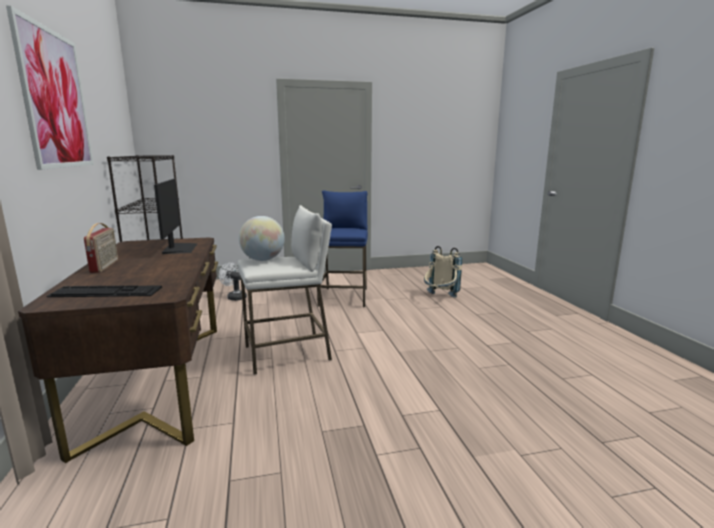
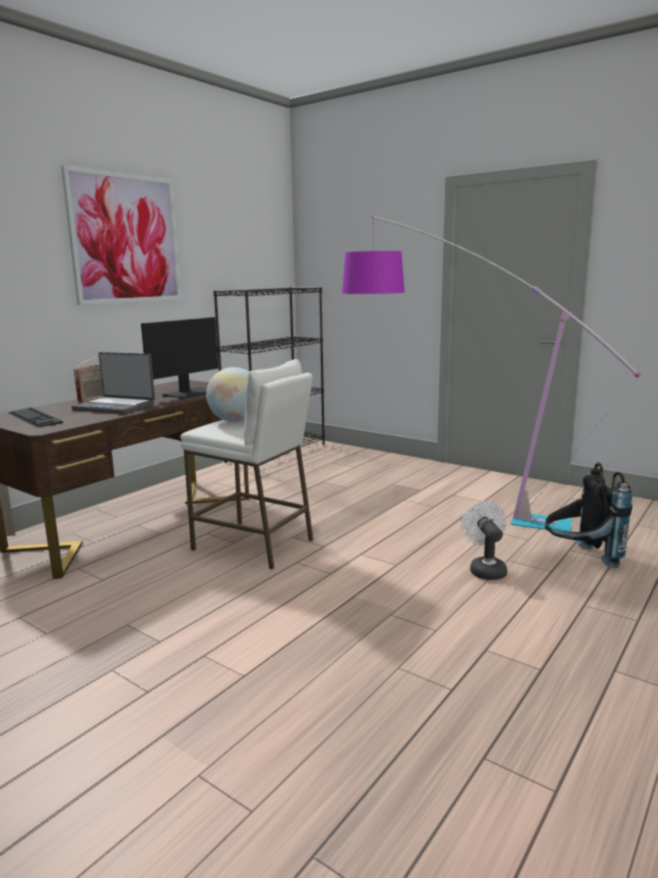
camera: 50 degrees right, 0 degrees up
white fan [219,262,247,301] -> white fan moved to [461,501,507,580]
blue stool [317,190,368,307] -> floor lamp [342,216,641,532]
beige backpack [424,246,462,298] -> black backpack [545,462,632,568]
none -> laptop [71,352,155,414]

